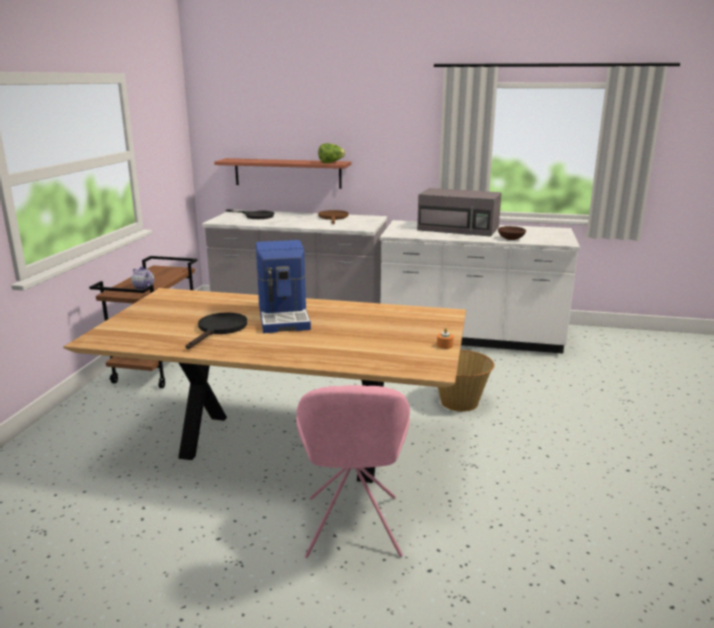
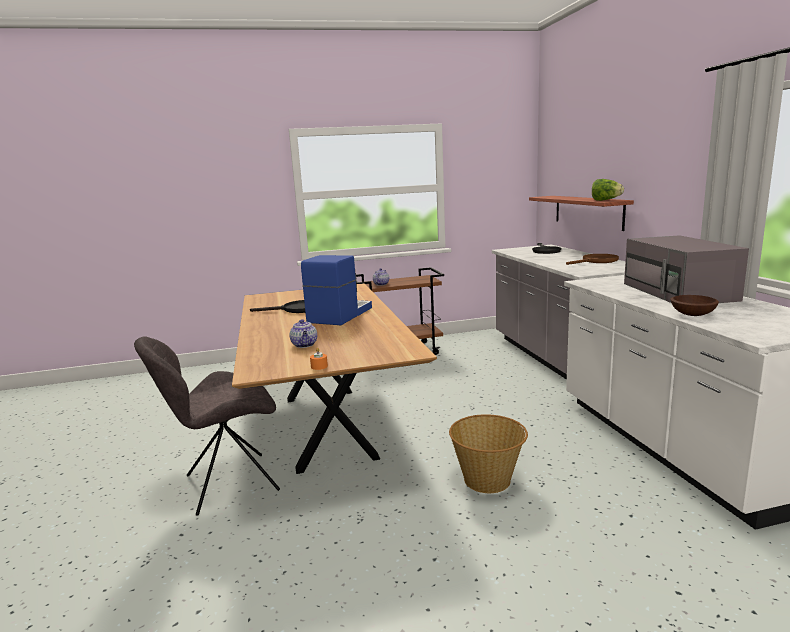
camera: 65 degrees right, 5 degrees down
coffee machine [256,240,311,333] -> coffee machine turned 150 degrees clockwise [301,255,372,325]
pink chair [296,385,410,558] -> grey chair [134,336,280,516]
none -> teapot [290,319,317,348]

